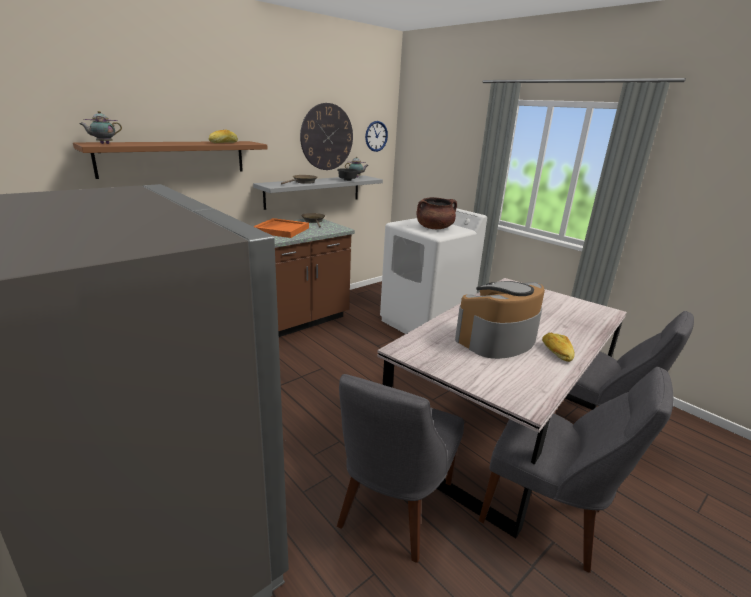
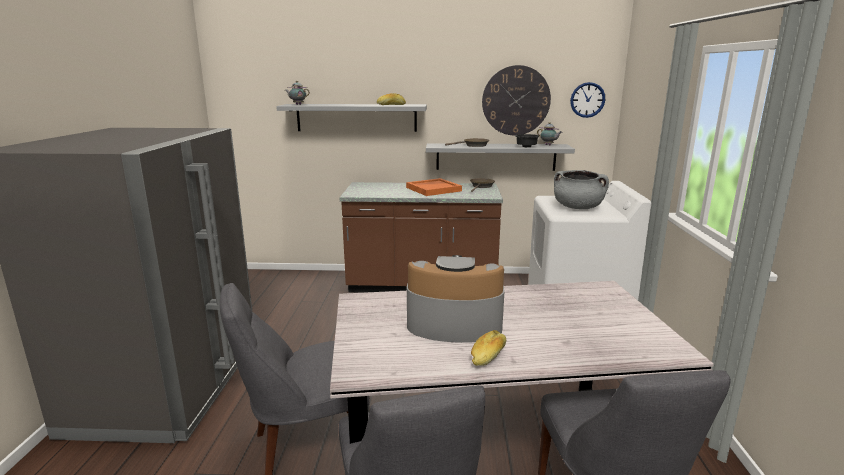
camera: 45 degrees right, 5 degrees down
brown shelf [73,141,267,179] -> grey shelf [276,104,427,132]
brown cooking pot [416,197,457,229] -> grey cooking pot [554,170,609,209]

